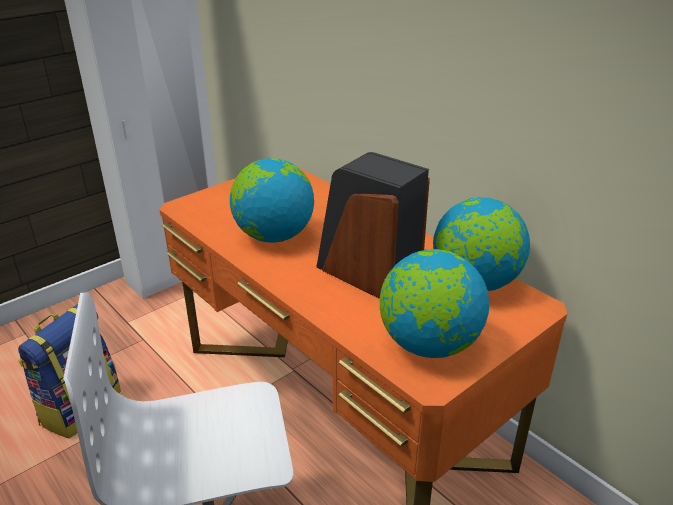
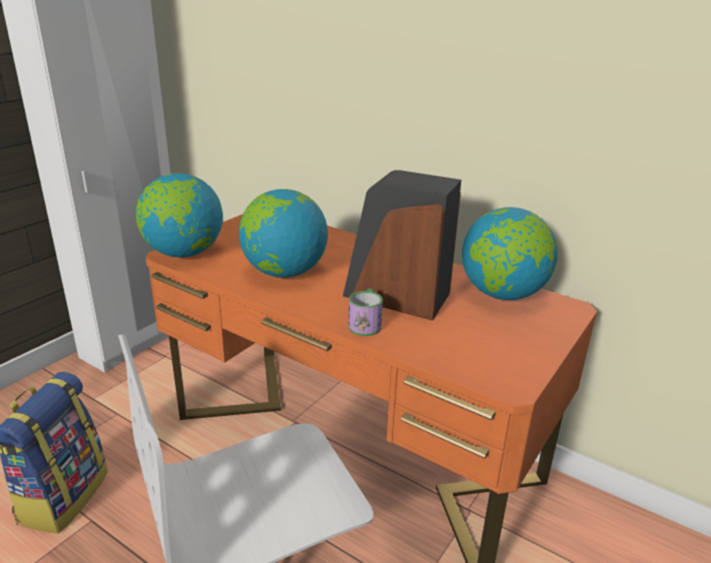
camera: 15 degrees left, 5 degrees down
globe [380,249,489,358] -> globe moved to [136,173,223,258]
none -> mug [348,289,383,336]

